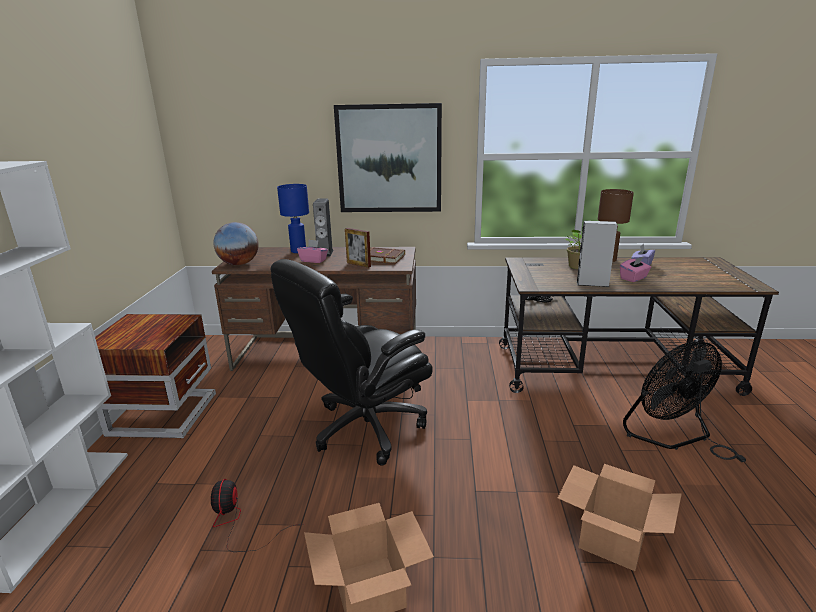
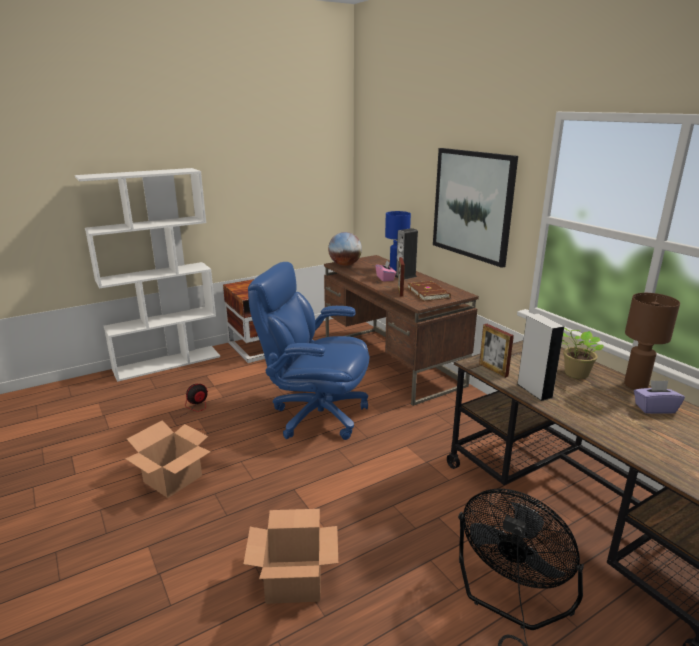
camera: 55 degrees right, 0 degrees up
black office chair [271,259,433,466] -> blue office chair [248,262,370,440]
pink tissue box [620,257,651,282] -> none
none -> picture frame [479,324,514,378]

